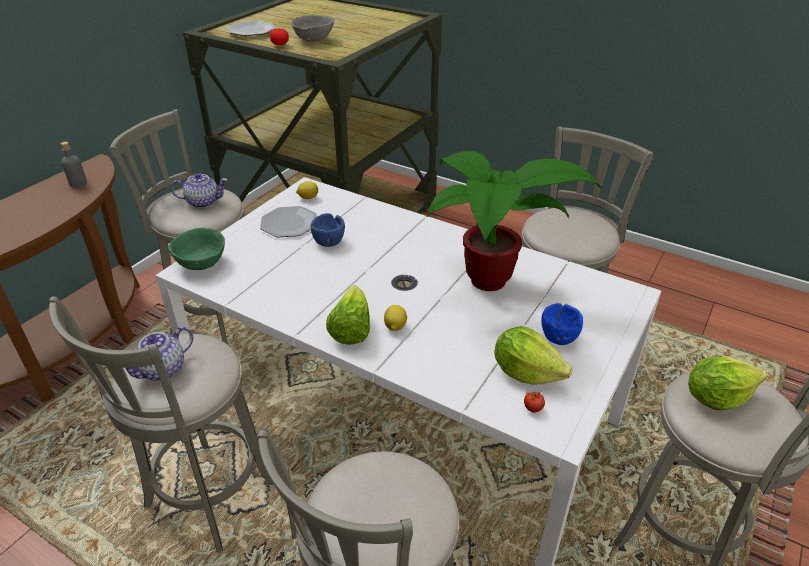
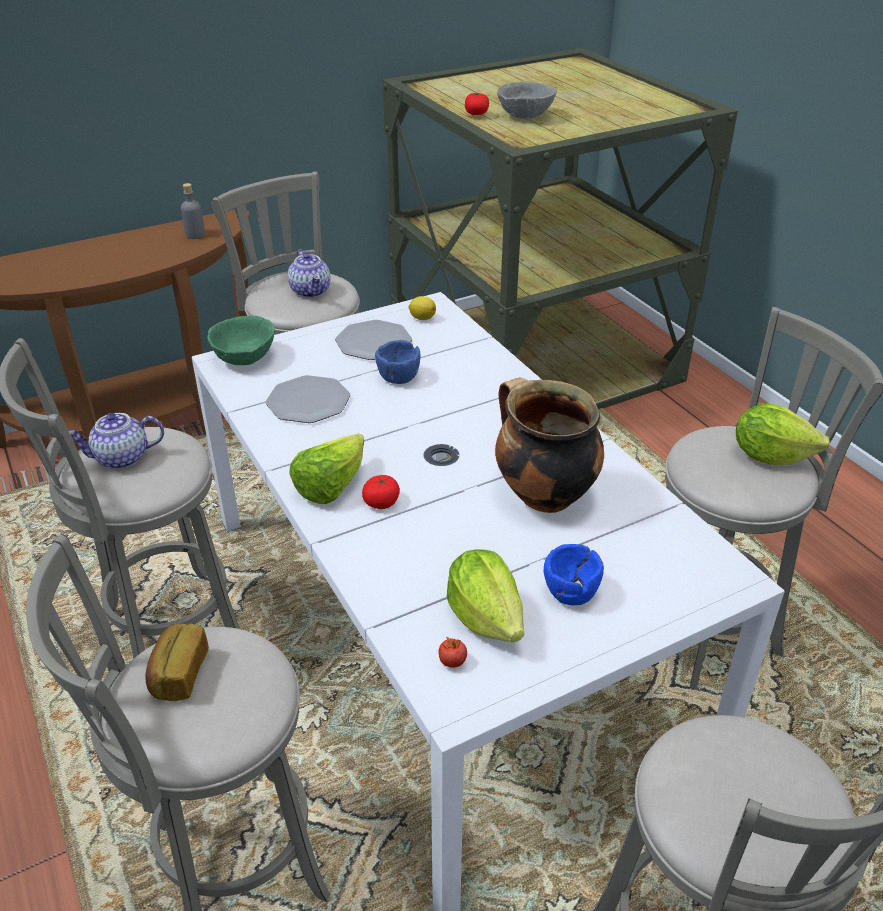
camera: 30 degrees right, 0 degrees up
teapot [171,173,228,208] -> teapot turned 45 degrees clockwise [288,249,330,298]
plate [228,21,275,36] -> plate moved to [266,375,350,423]
lemon [384,305,407,331] -> tomato [362,475,400,509]
potted plant [427,151,602,291] -> cooking pot [495,377,604,513]
lettuce [688,357,767,411] -> lettuce moved to [736,403,830,465]
none -> bread [145,624,209,701]

